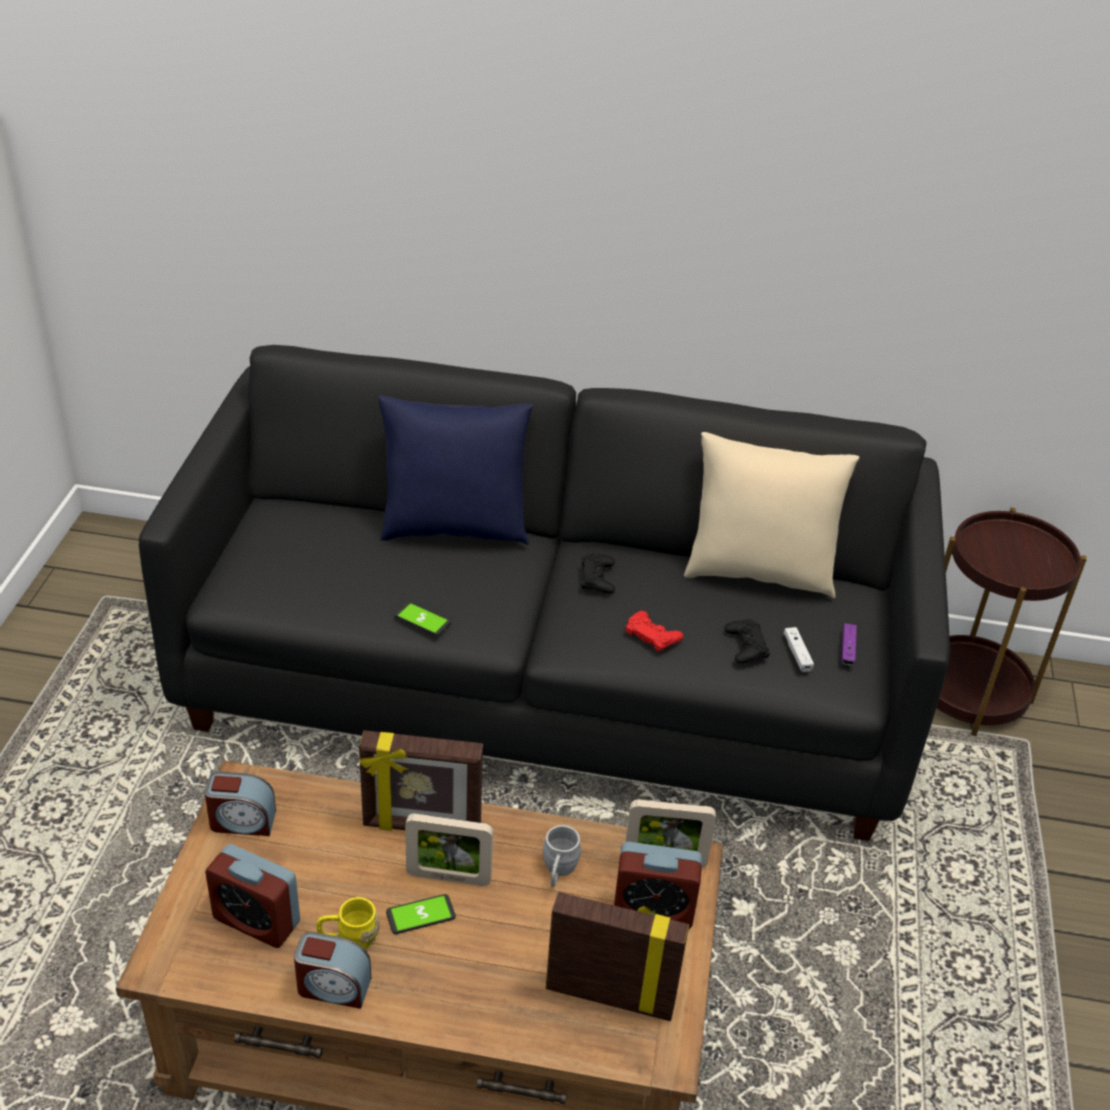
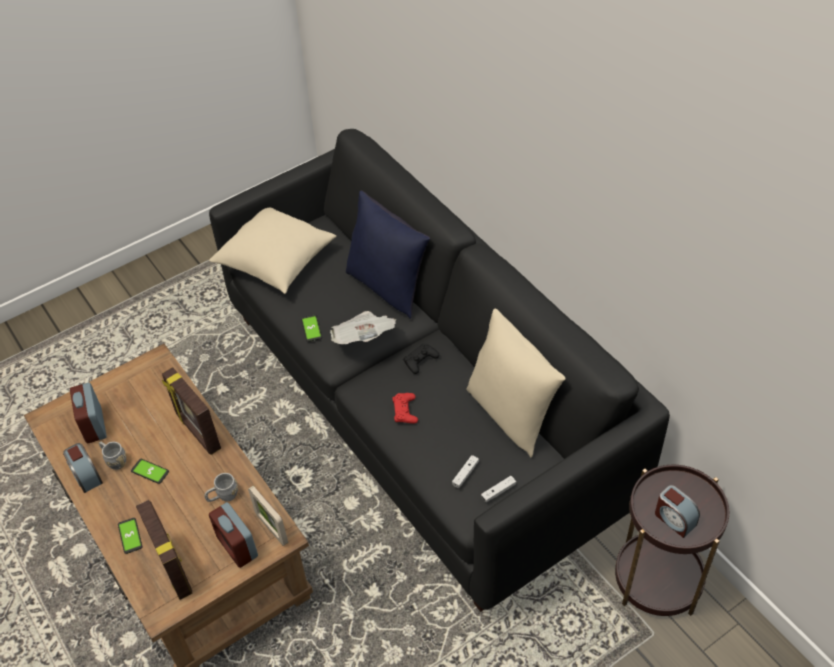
camera: 50 degrees right, 10 degrees up
alarm clock [204,772,276,836] -> alarm clock moved to [655,485,700,538]
yellow mug [316,897,380,949] -> grey mug [99,441,126,470]
picture frame [405,814,493,886] -> none
black game controller [724,619,770,664] -> none
purple game controller [841,623,857,665] -> white game controller [481,476,516,502]
none -> phone [118,518,142,554]
none -> beige pillow [209,208,337,294]
none -> newspaper [330,311,396,345]

